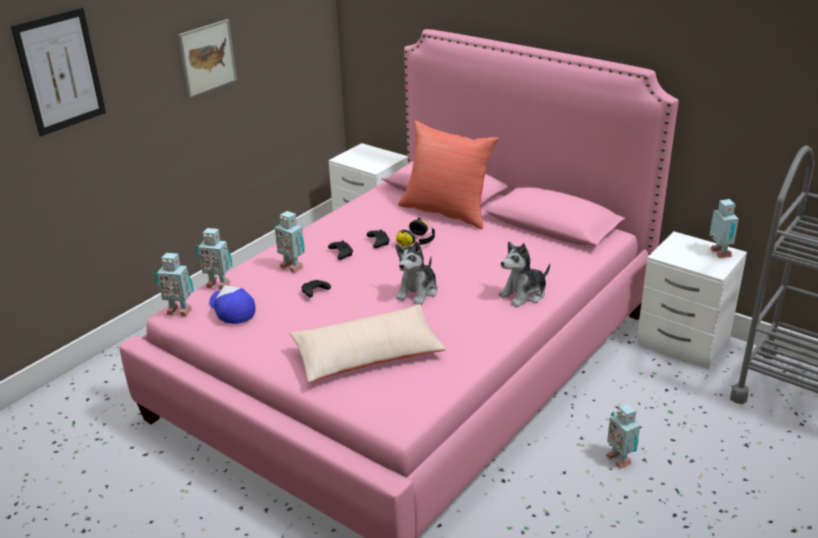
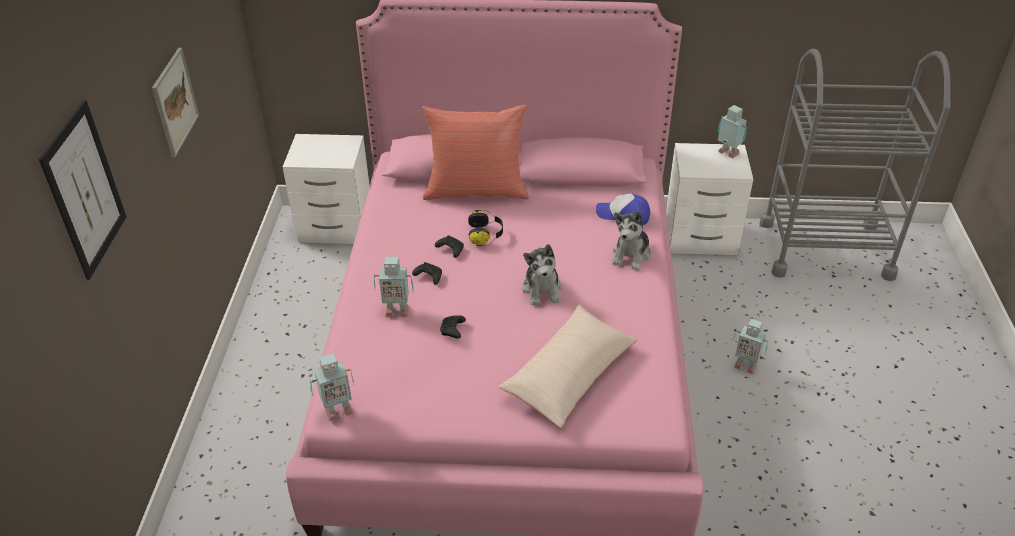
camera: 35 degrees left, 10 degrees up
toy robot [196,228,232,290] -> none
cap [209,285,256,324] -> cap moved to [596,193,650,225]

